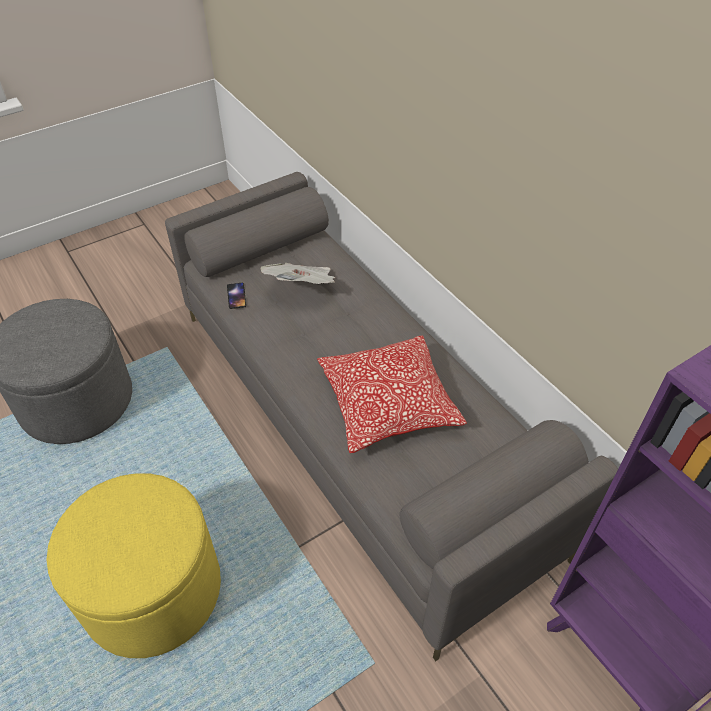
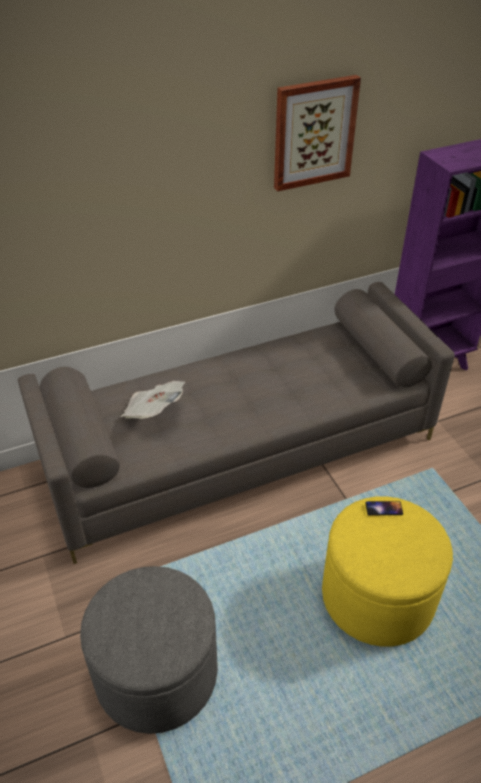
camera: 80 degrees left, 5 degrees down
phone [227,283,246,309] -> phone moved to [365,501,403,515]
pillow [317,336,467,453] -> none
none -> picture [274,75,361,191]

